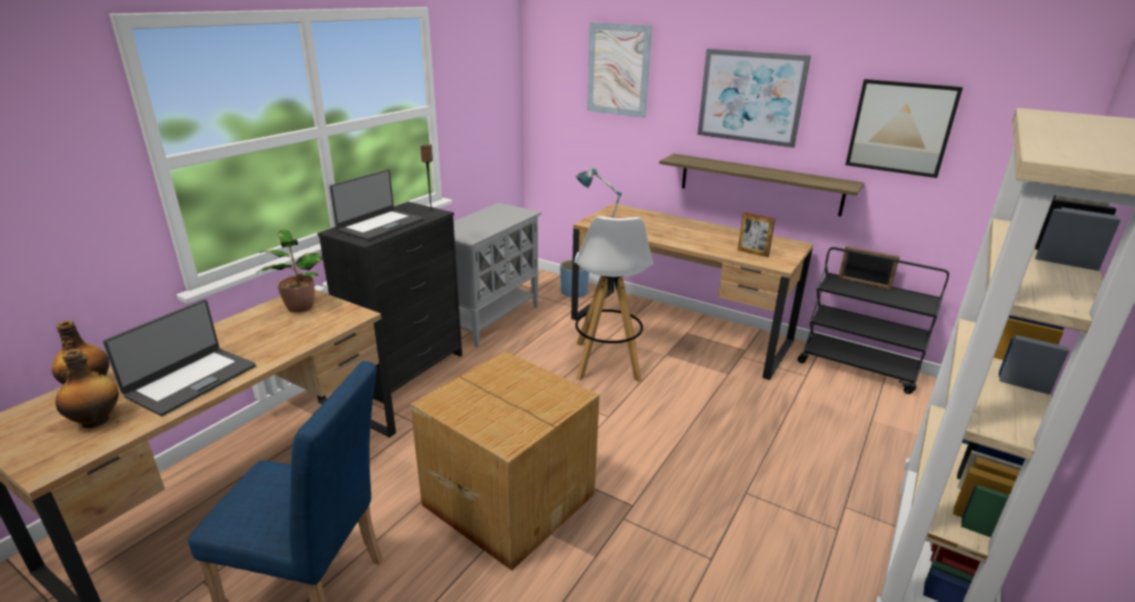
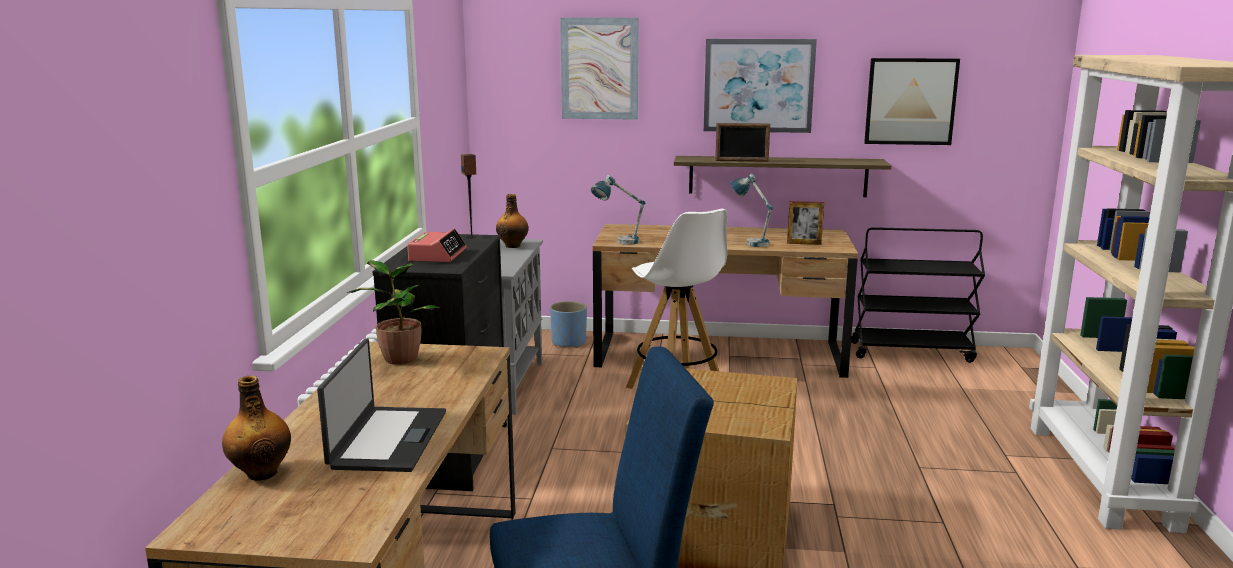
camera: 25 degrees left, 10 degrees down
bottle [55,349,119,428] -> bottle moved to [496,194,529,248]
laptop [329,169,424,241] -> alarm clock [407,229,467,262]
picture frame [838,246,900,290] -> picture frame moved to [715,123,770,162]
none -> table lamp [730,174,773,247]

